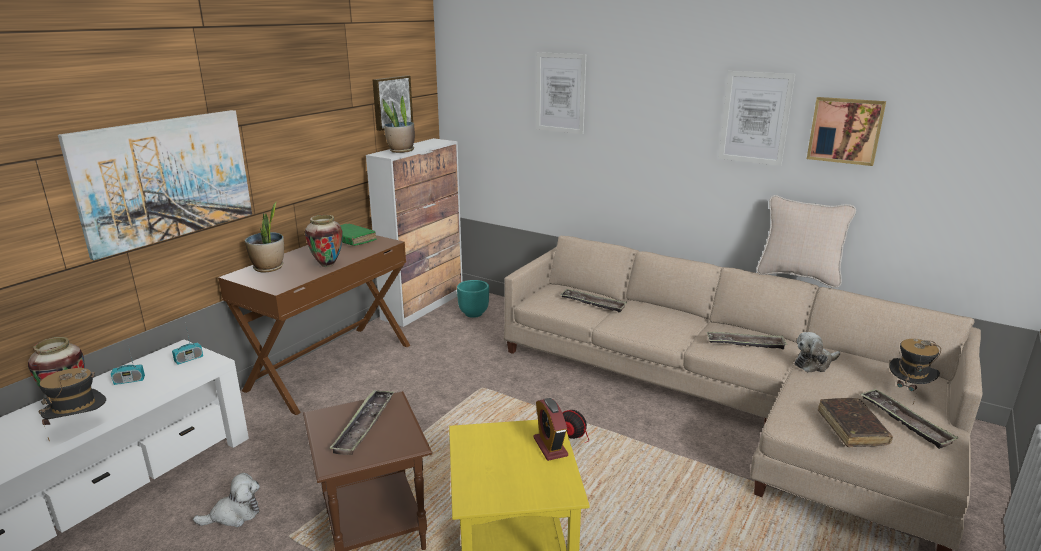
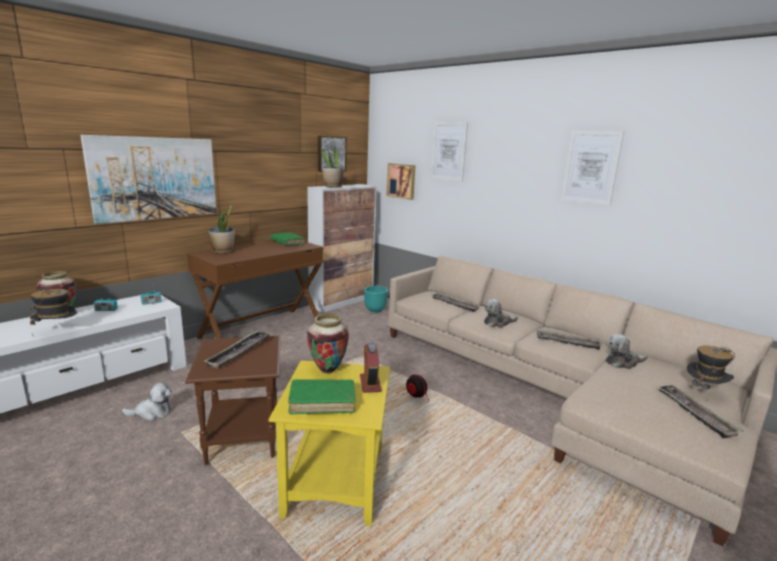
camera: 10 degrees right, 5 degrees down
vase [305,215,343,267] -> vase moved to [307,314,349,374]
beige pillow [756,195,856,288] -> none
picture [807,97,886,166] -> picture moved to [386,163,415,200]
brown book [818,398,893,447] -> none
none -> green book [288,379,356,415]
none -> plush toy [484,299,518,327]

